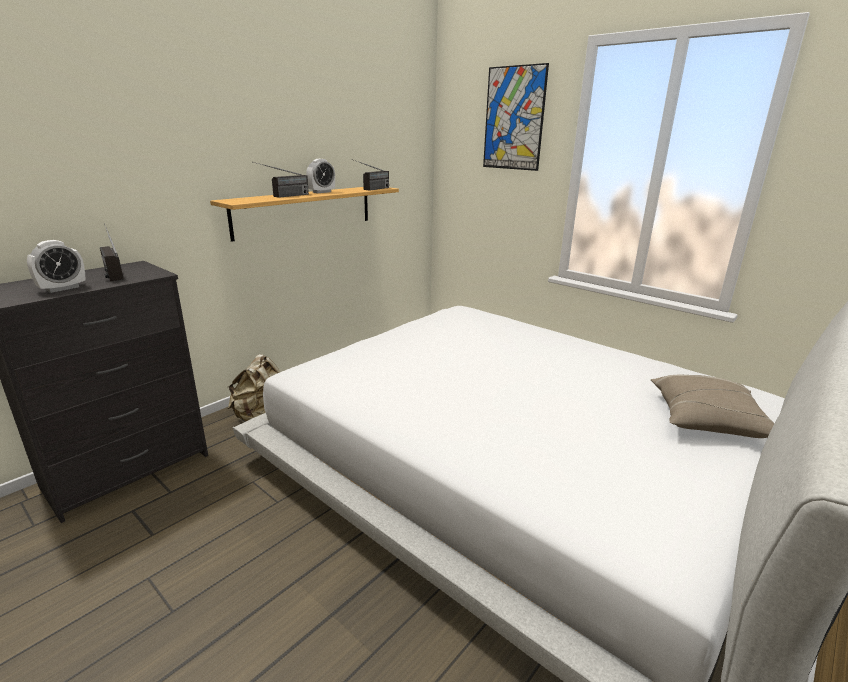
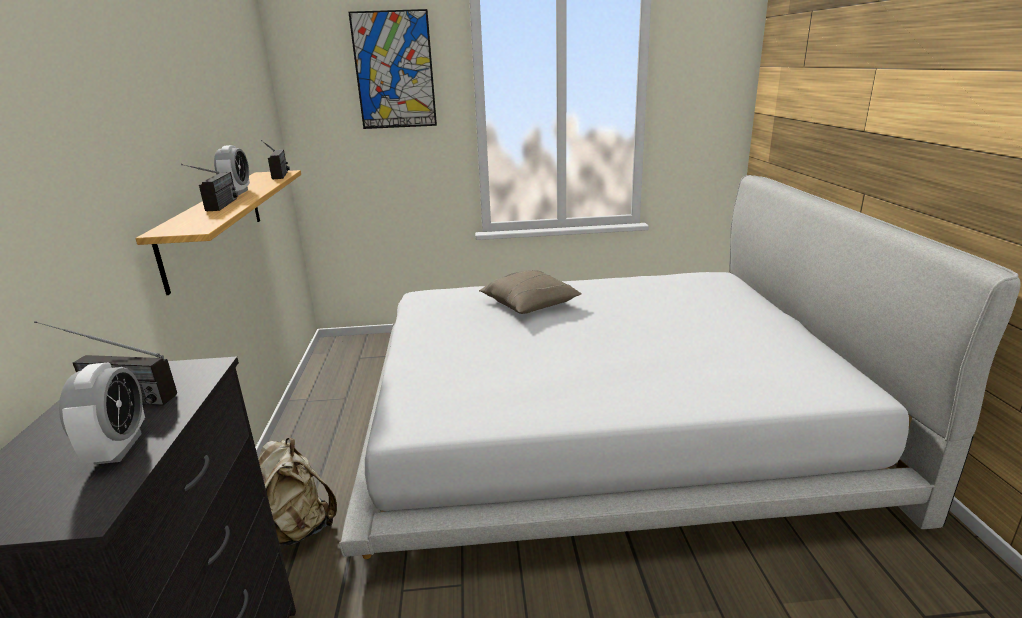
camera: 45 degrees left, 0 degrees up
beige pillow [651,375,774,438] -> beige pillow moved to [479,270,582,314]

